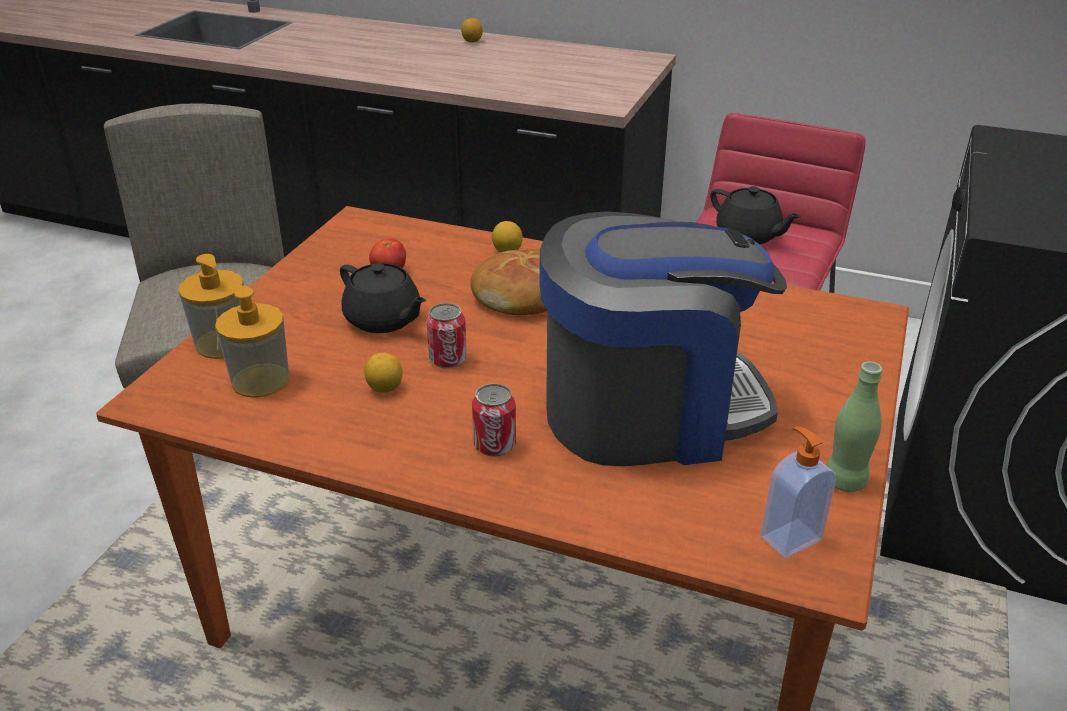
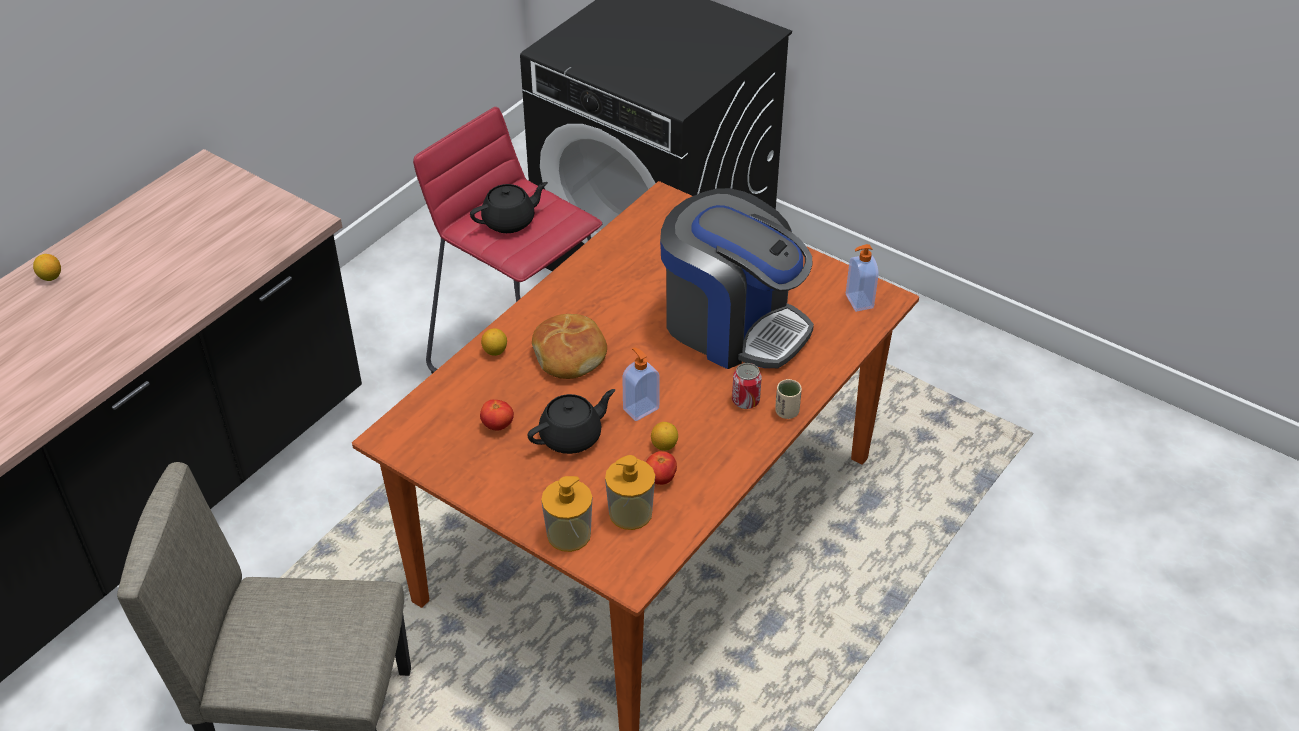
camera: 75 degrees left, 10 degrees up
can [426,303,467,369] -> soap dispenser [622,347,660,421]
coffee machine [540,211,787,466] -> coffee machine turned 120 degrees clockwise [660,188,814,369]
green bottle [826,362,882,492] -> none
none -> tomato [646,451,677,485]
none -> beige cup [775,379,802,419]

